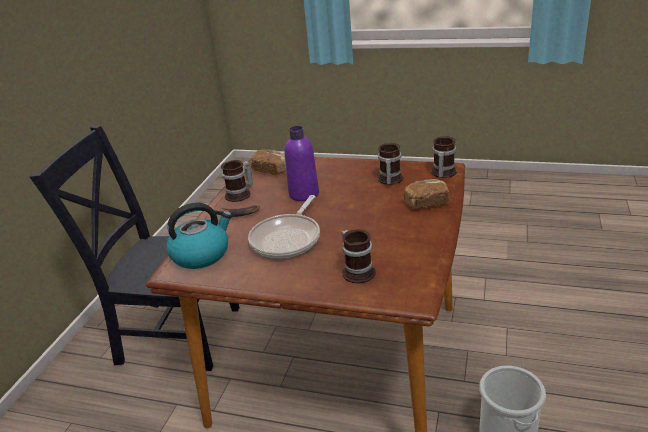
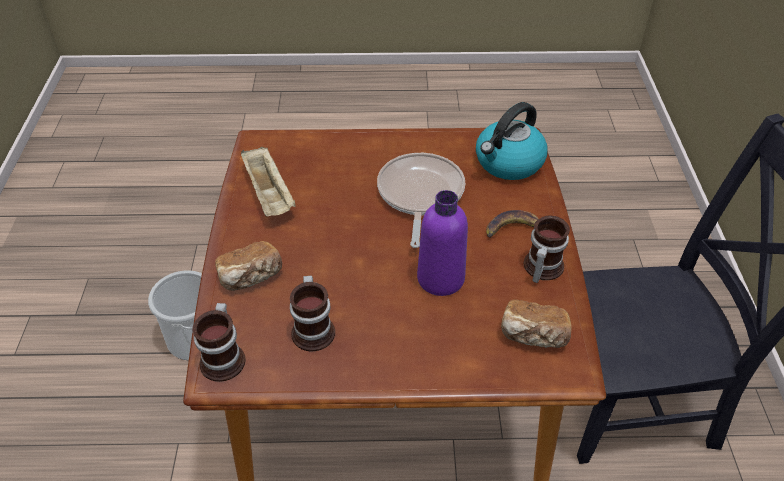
camera: 160 degrees right, 15 degrees up
mug [341,229,376,283] -> none
none -> beige tray [241,147,296,216]

